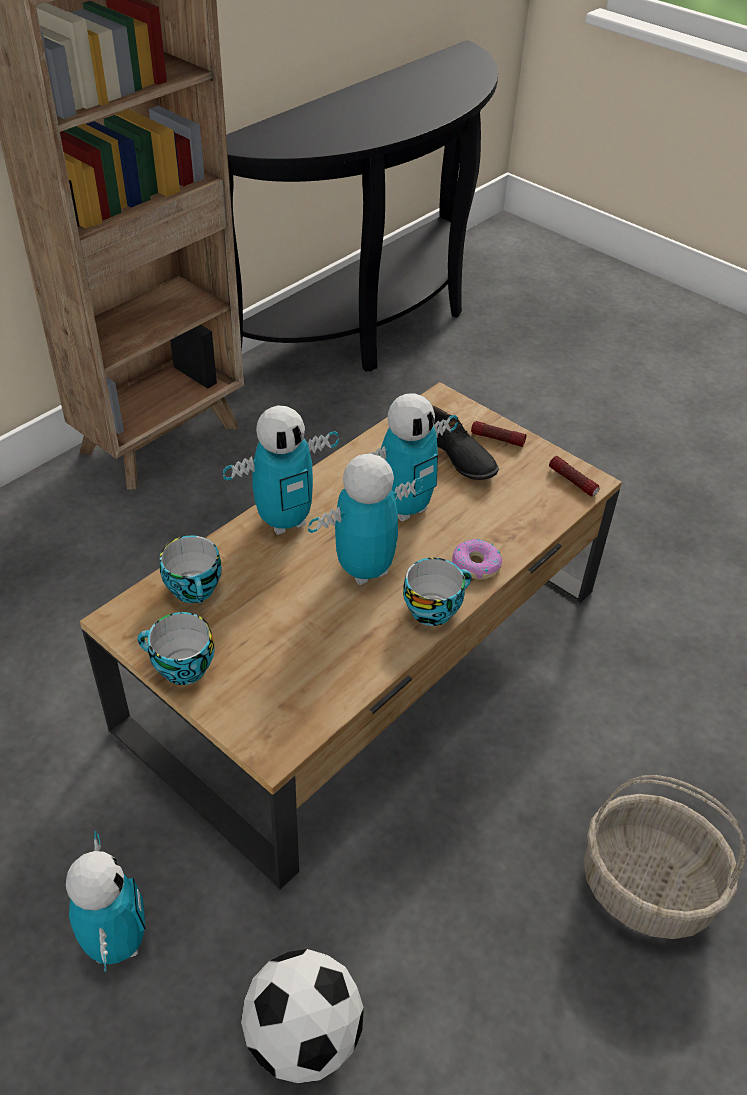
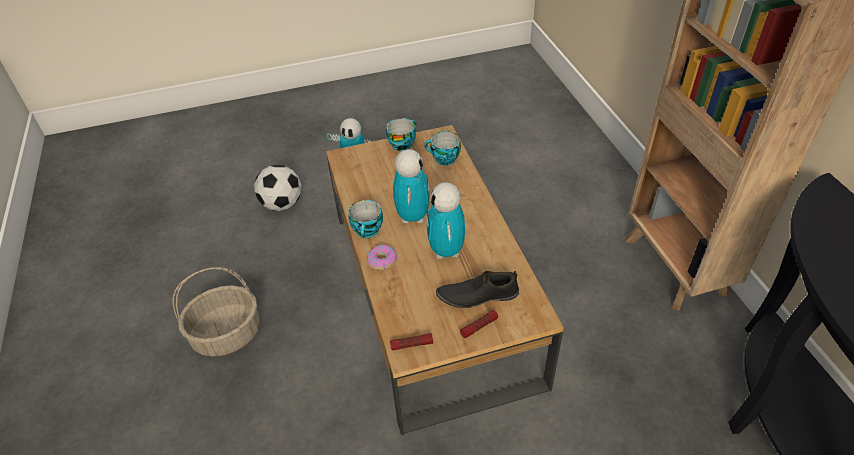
camera: 125 degrees right, 0 degrees up
toy robot [223,406,339,535] -> none

